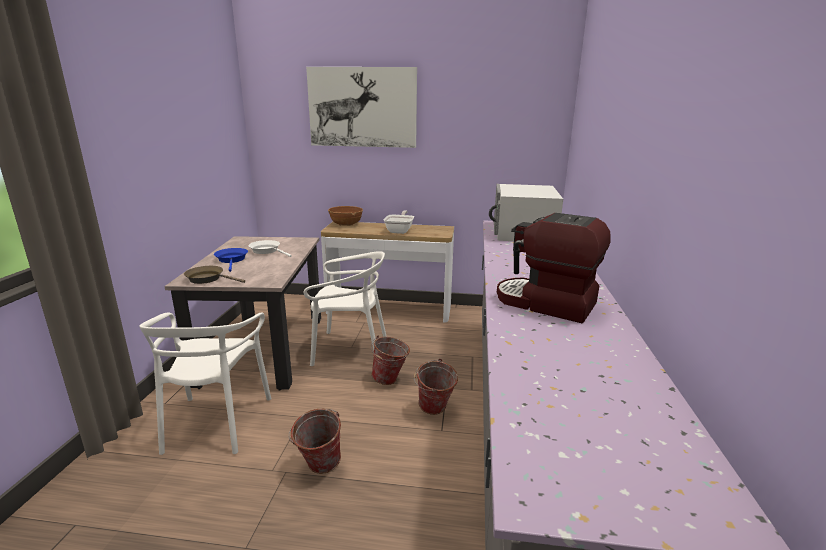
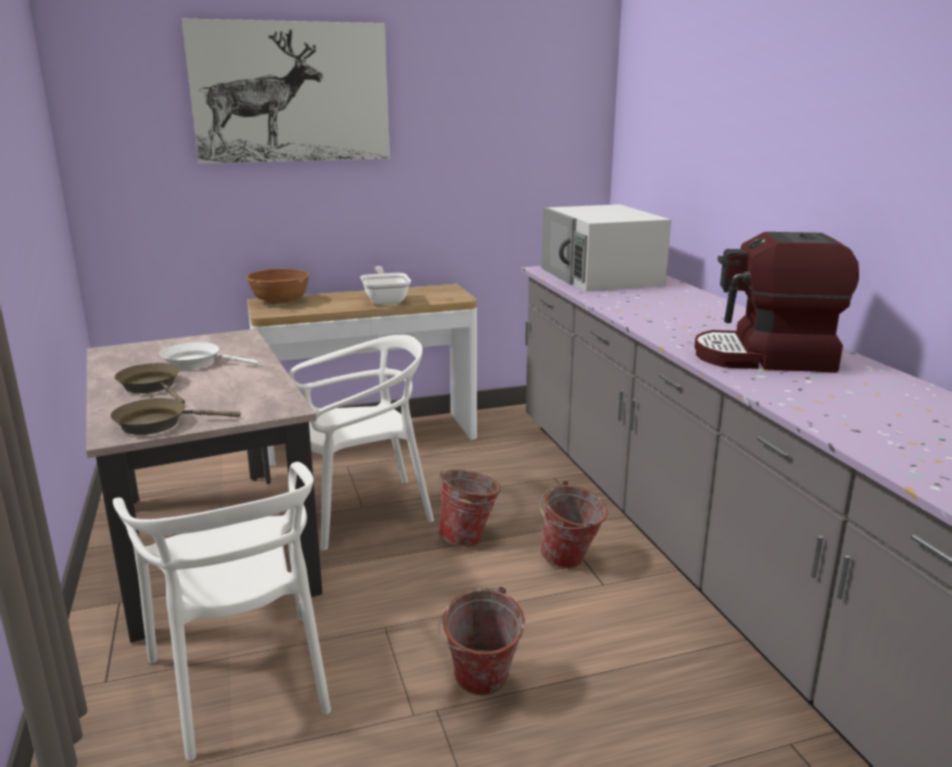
camera: 25 degrees left, 0 degrees up
blue frying pan [214,248,248,272] -> brown frying pan [114,363,185,404]

